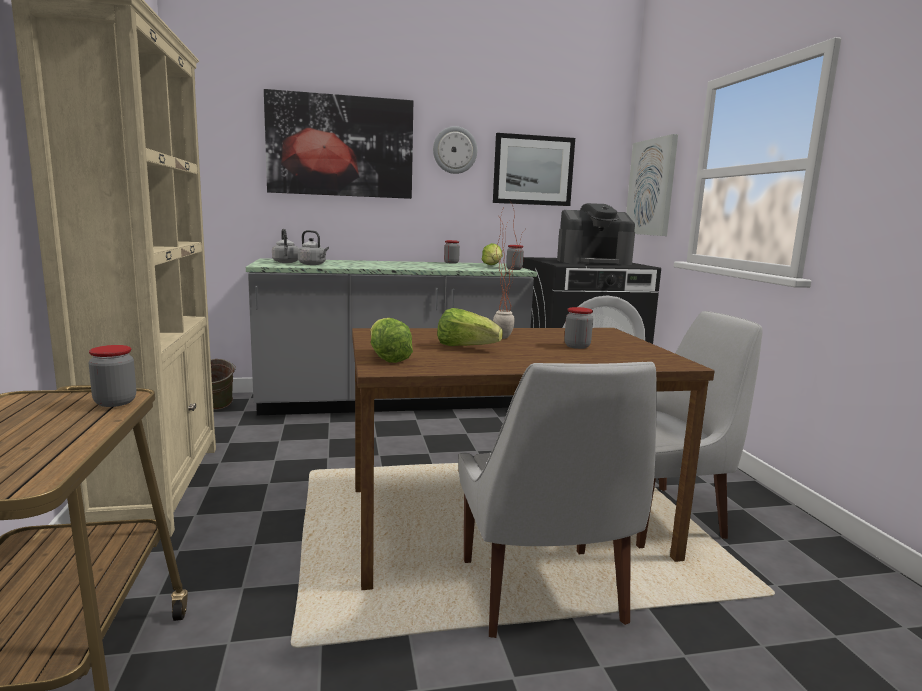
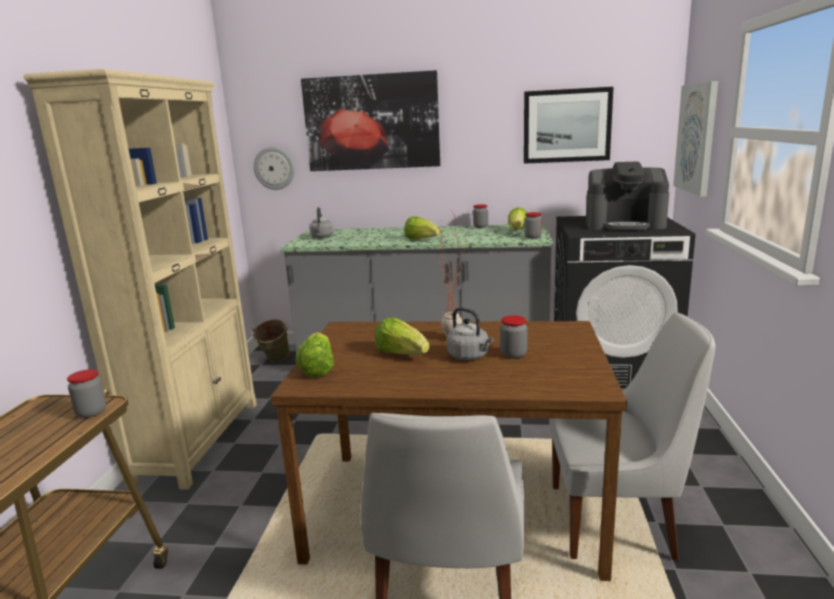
camera: 20 degrees right, 5 degrees up
grey kettle [298,230,329,265] -> grey kettle moved to [447,307,494,360]
wall clock [433,126,477,174] -> wall clock moved to [254,147,295,190]
none -> lettuce [404,216,440,239]

